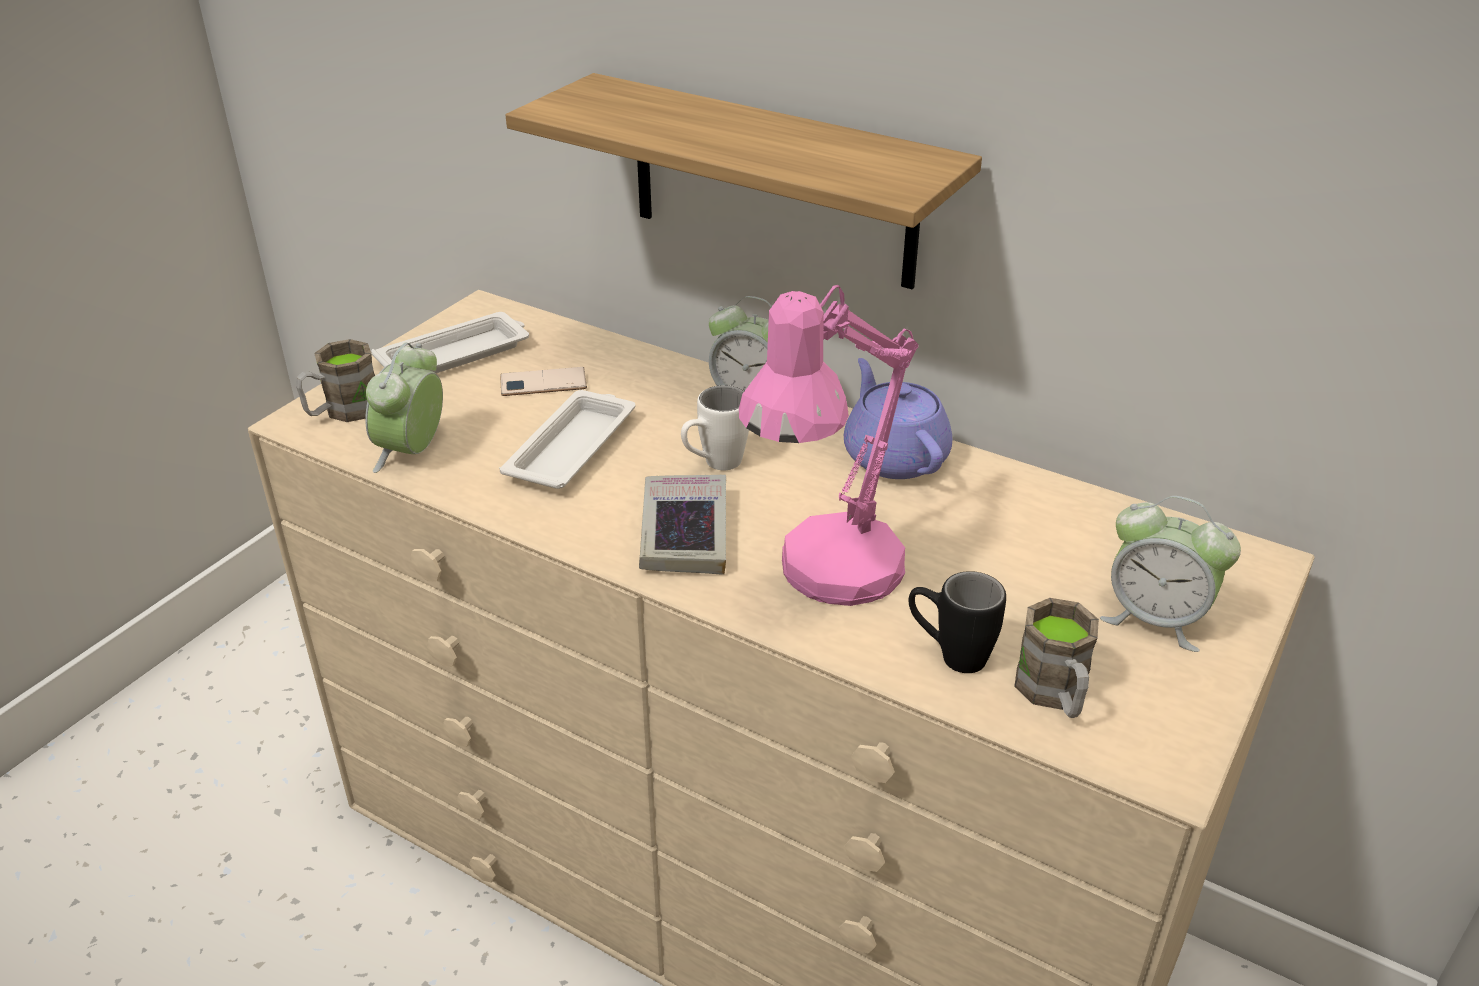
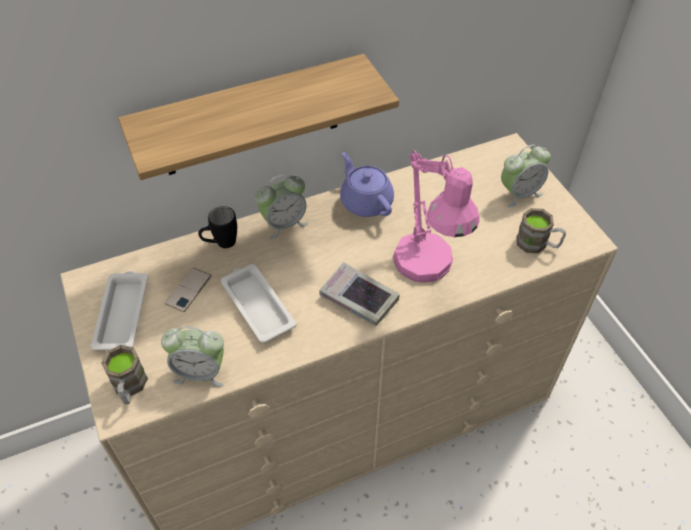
camera: 55 degrees left, 15 degrees up
alarm clock [365,342,443,473] -> alarm clock turned 45 degrees counterclockwise [161,327,224,387]
white mug [681,385,749,470] -> none
purple teapot [844,358,952,479] -> purple teapot turned 45 degrees clockwise [340,152,394,217]
black mug [908,571,1006,673] -> black mug moved to [198,206,237,248]

